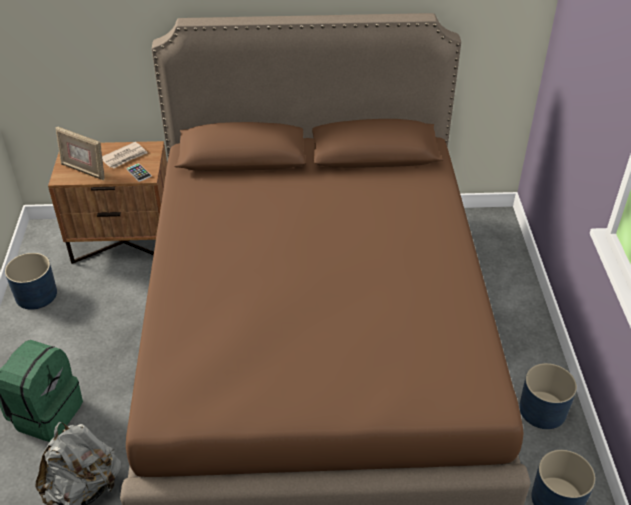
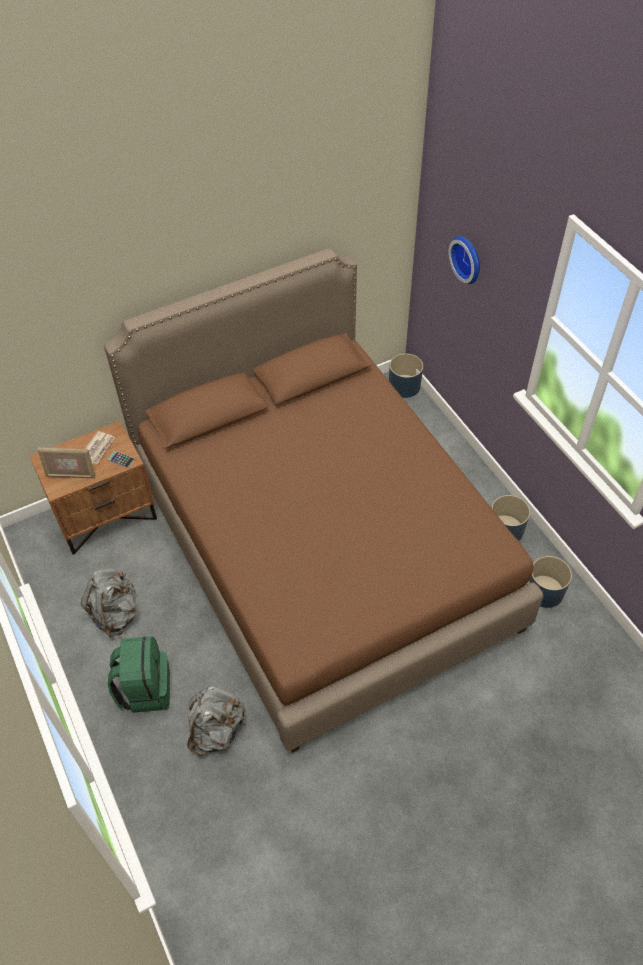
camera: 25 degrees left, 10 degrees up
blue planter [5,253,57,310] -> blue planter moved to [389,353,423,398]
none -> grey backpack [81,569,137,637]
none -> wall clock [448,236,480,284]

